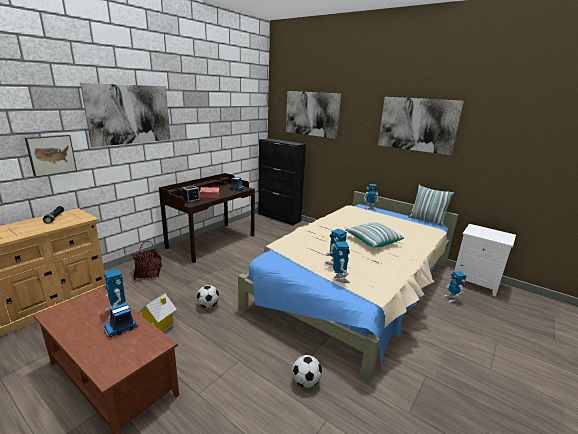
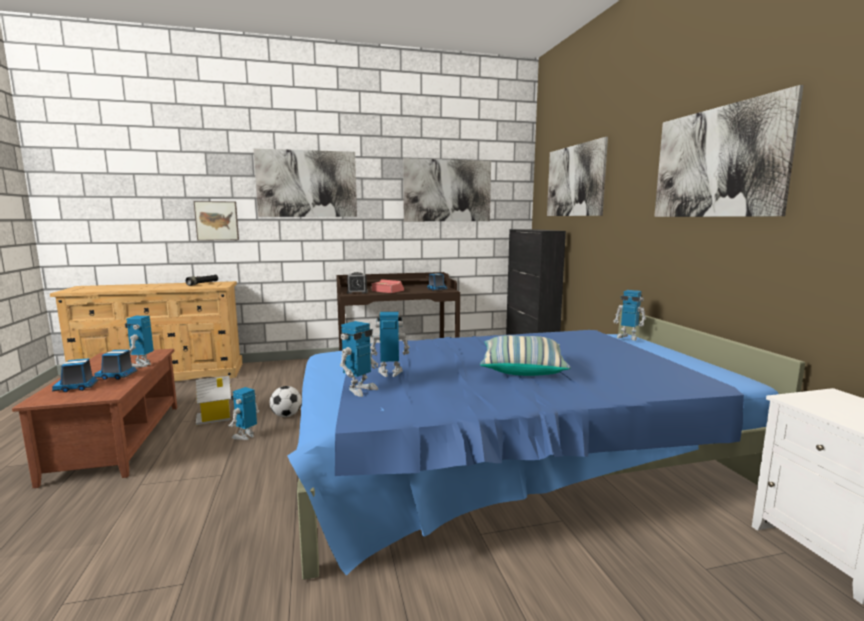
camera: 40 degrees right, 10 degrees down
basket [132,241,162,280] -> none
beige bed [238,191,458,383] -> blue bed [287,310,805,580]
football [292,355,322,388] -> none
pillow [408,185,454,226] -> none
toy robot [443,271,466,303] -> toy robot moved to [228,387,259,440]
none -> toy truck [52,358,98,392]
none -> picture [403,158,491,221]

